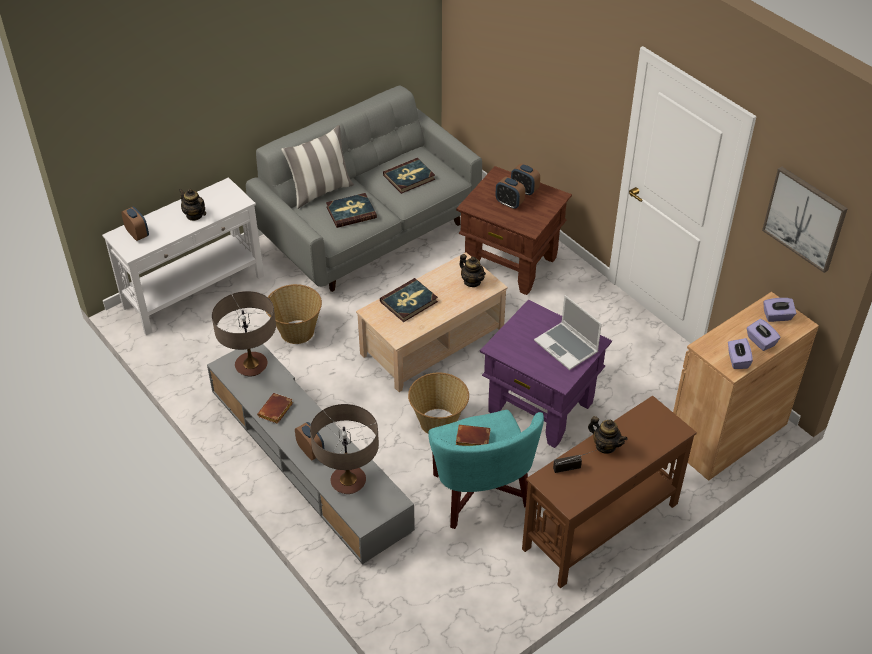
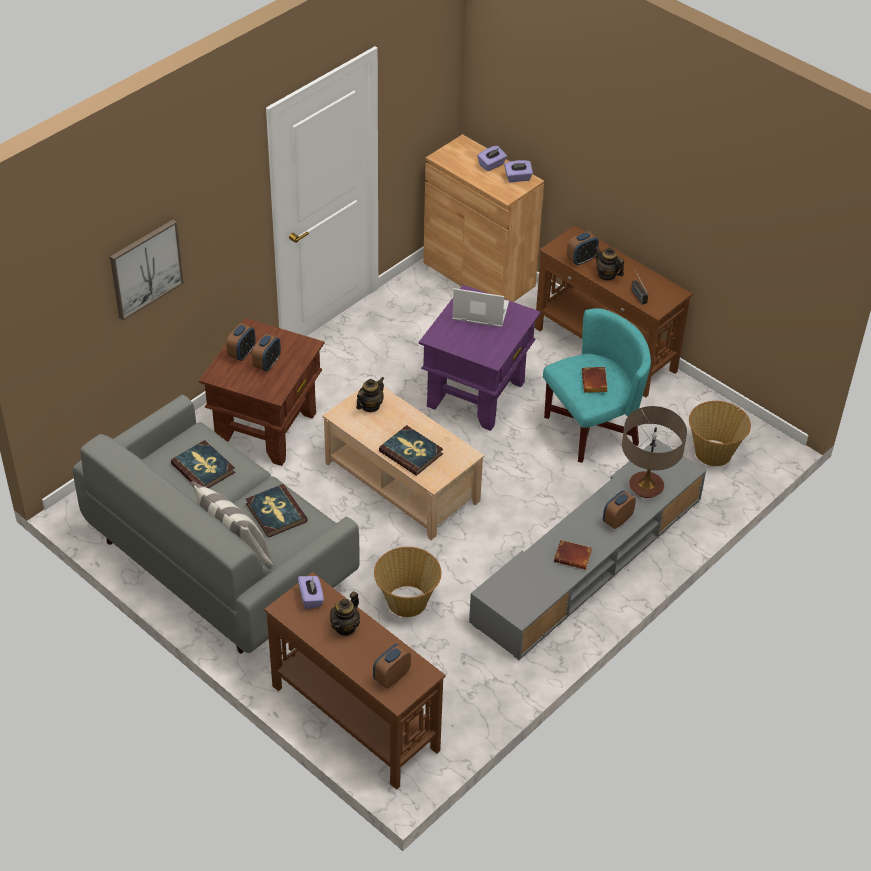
camera: 100 degrees left, 0 degrees up
white console table [102,177,264,335] -> brown console table [264,572,445,790]
table lamp [212,291,276,377] -> none
basket [408,373,469,434] -> basket moved to [689,401,751,466]
laptop [534,295,602,370] -> laptop turned 120 degrees counterclockwise [452,288,509,327]
teapot [588,416,628,454] -> teapot turned 75 degrees counterclockwise [595,246,624,281]
picture [762,167,848,273] -> picture moved to [110,220,184,320]
purple tissue box [763,298,796,322] -> purple tissue box moved to [298,576,324,609]
none -> alarm clock [567,231,599,266]

